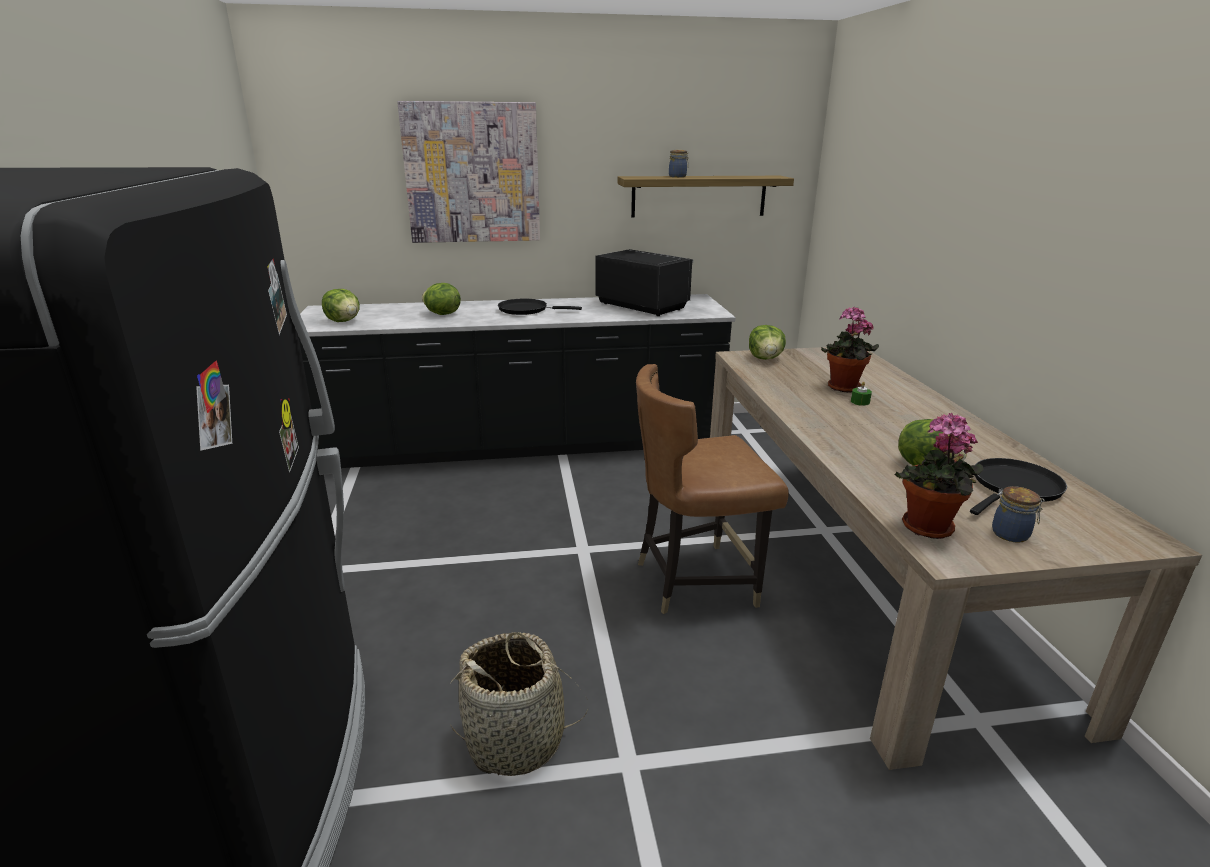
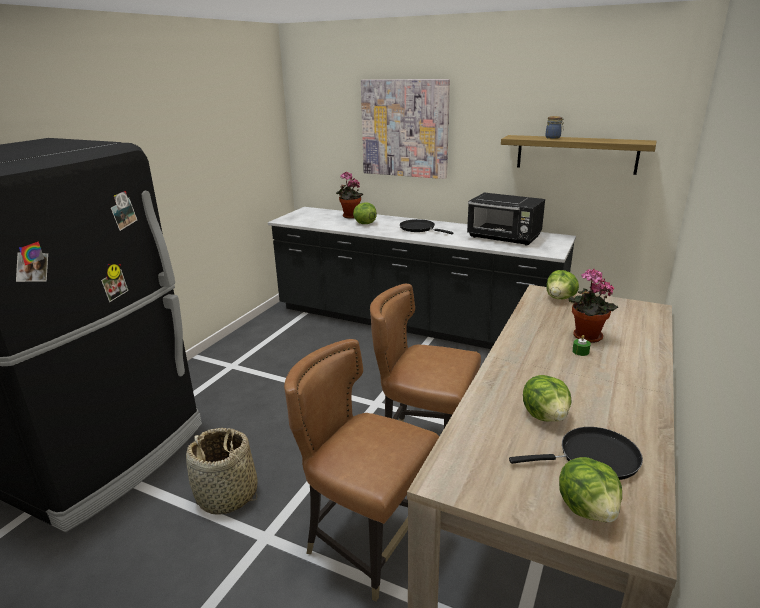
camera: 35 degrees right, 0 degrees up
lettuce [322,289,360,322] -> lettuce moved to [559,457,622,522]
black microwave [596,249,693,316] -> black microwave turned 135 degrees clockwise [467,193,545,246]
potted plant [894,413,984,539] -> potted plant moved to [336,171,363,219]
jar [992,486,1045,543] -> none
none -> brown chair [284,339,439,602]

